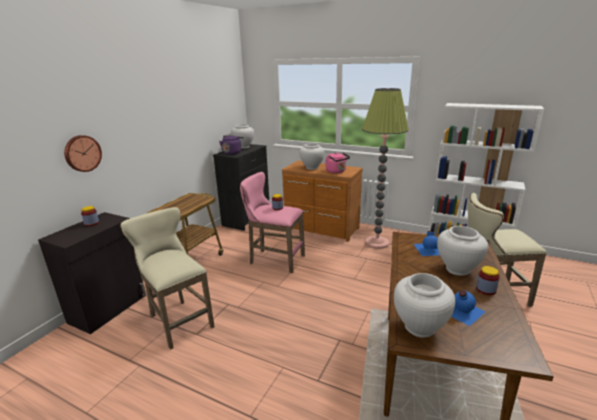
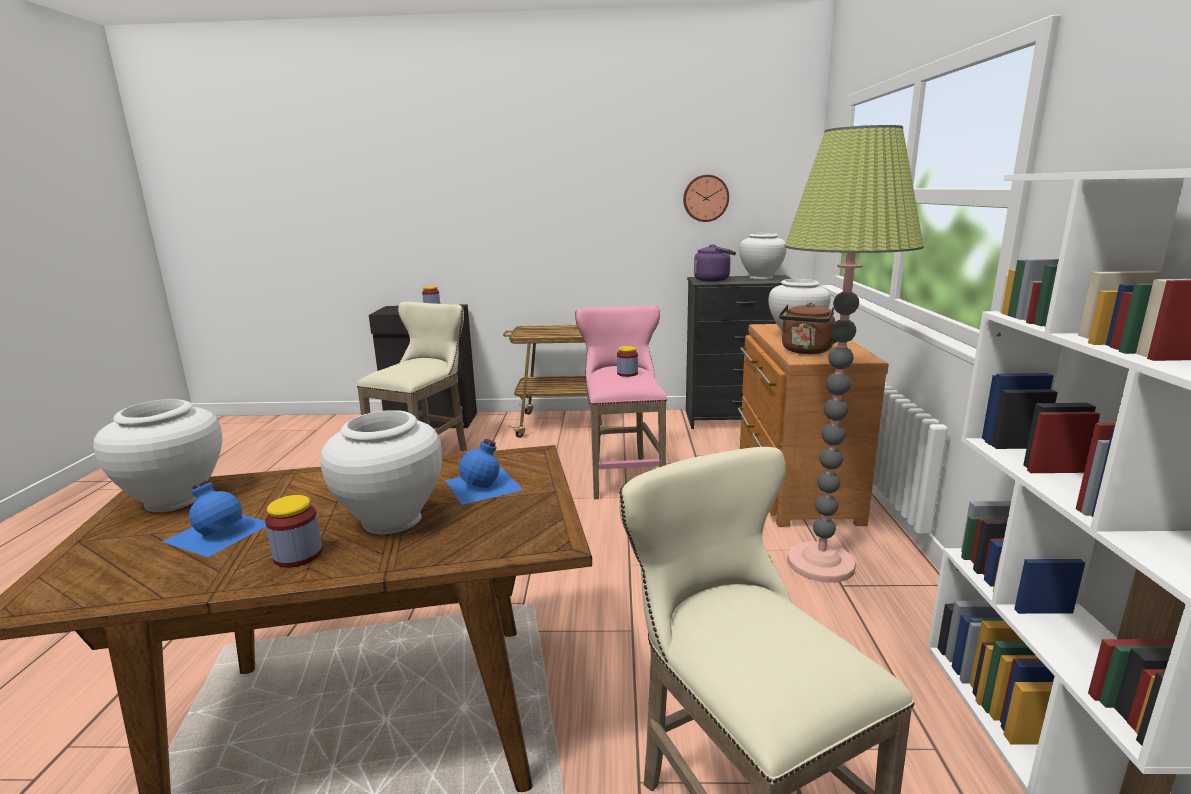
camera: 65 degrees right, 5 degrees down
wall clock [64,135,102,172] -> wall clock moved to [683,175,729,222]
pink kettle [326,152,350,174] -> brown kettle [779,302,837,354]

